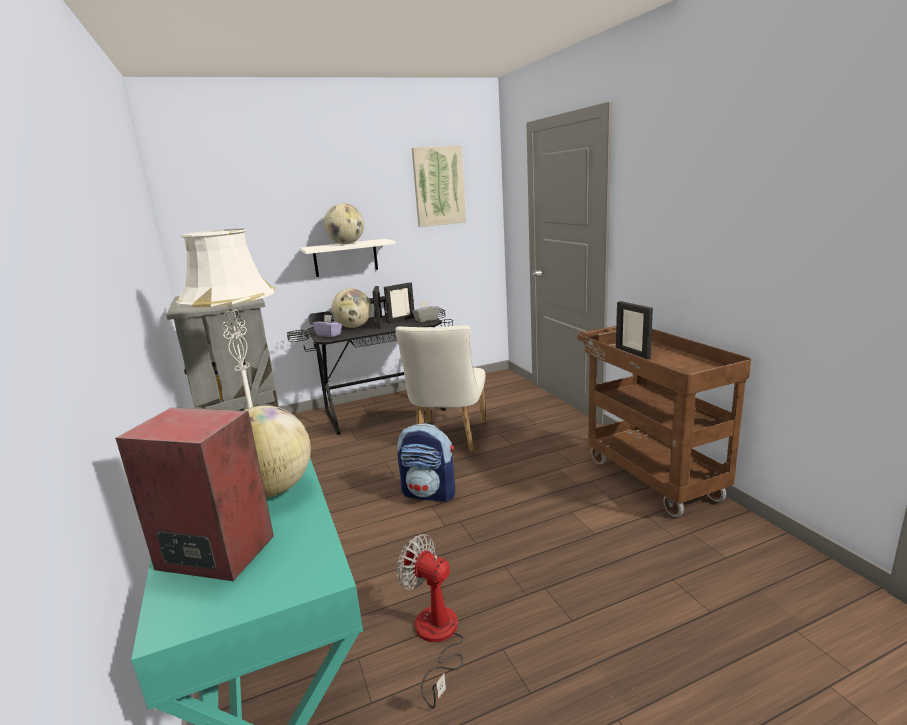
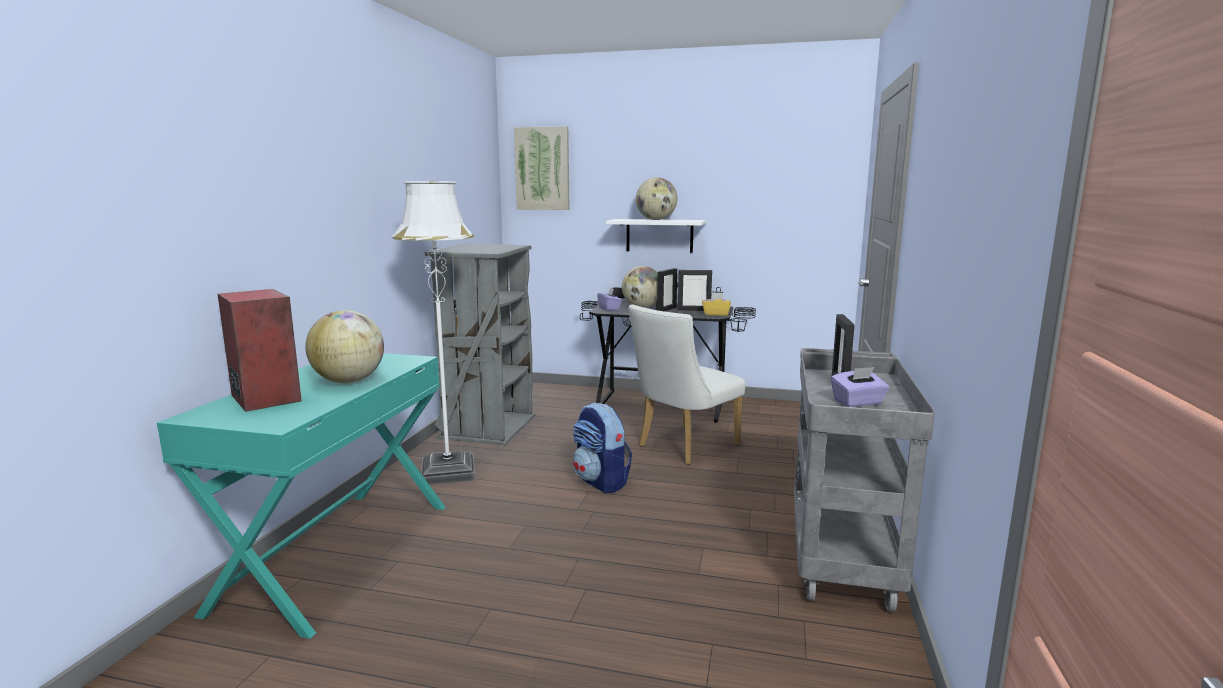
camera: 35 degrees right, 5 degrees down
fan [396,534,464,708] -> none
picture [412,145,466,227] -> picture moved to [514,126,570,210]
grey tissue box [412,300,439,322] -> yellow tissue box [702,292,731,316]
brown cart [577,326,751,517] -> grey cart [794,348,935,612]
none -> purple tissue box [831,367,889,407]

